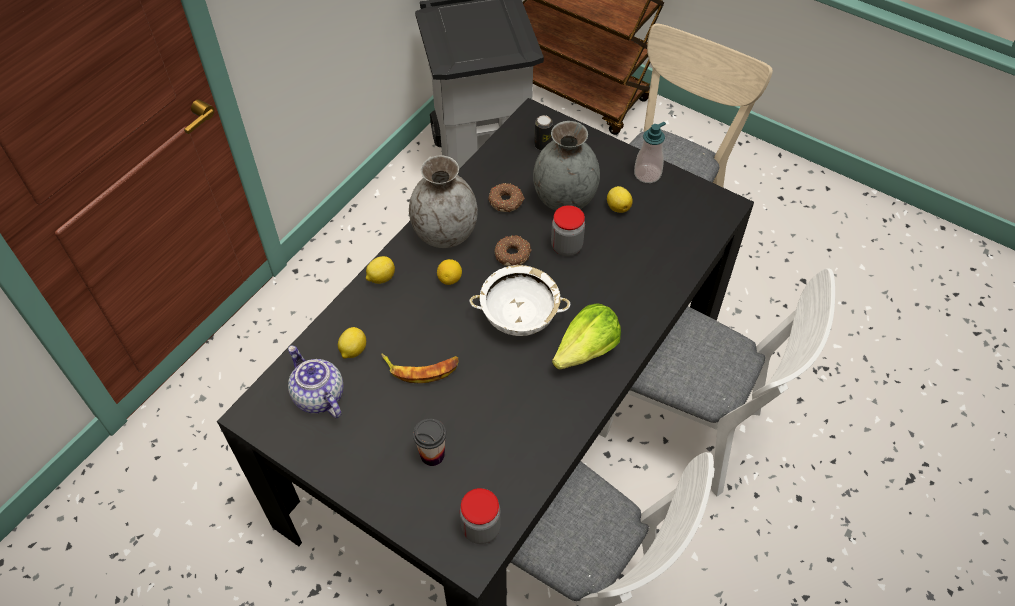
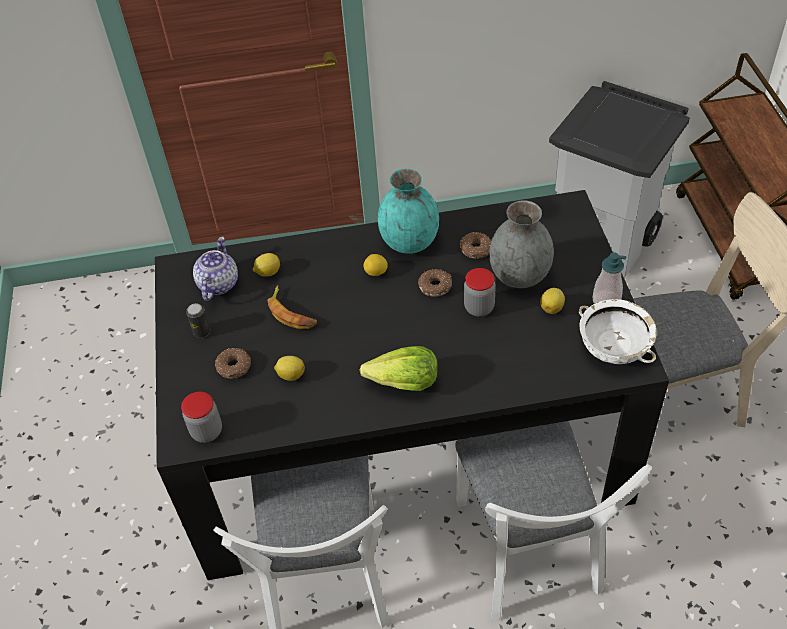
camera: 50 degrees right, 5 degrees down
lemon [366,256,395,284] -> lemon moved to [274,356,305,381]
grey vase [409,156,478,248] -> turquoise vase [378,168,439,254]
cup [413,419,446,466] -> donut [215,348,251,379]
white bowl [470,265,570,336] -> white bowl moved to [579,299,657,364]
can [534,115,553,150] -> can moved to [186,303,211,338]

